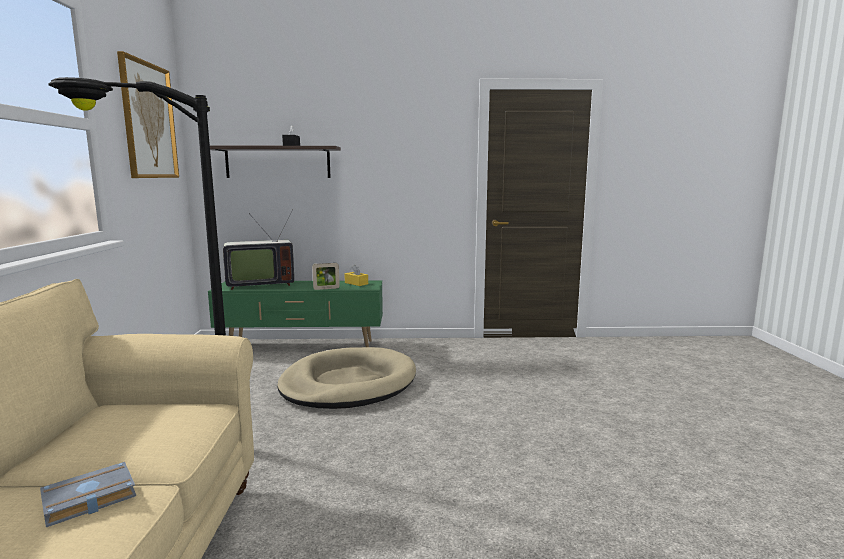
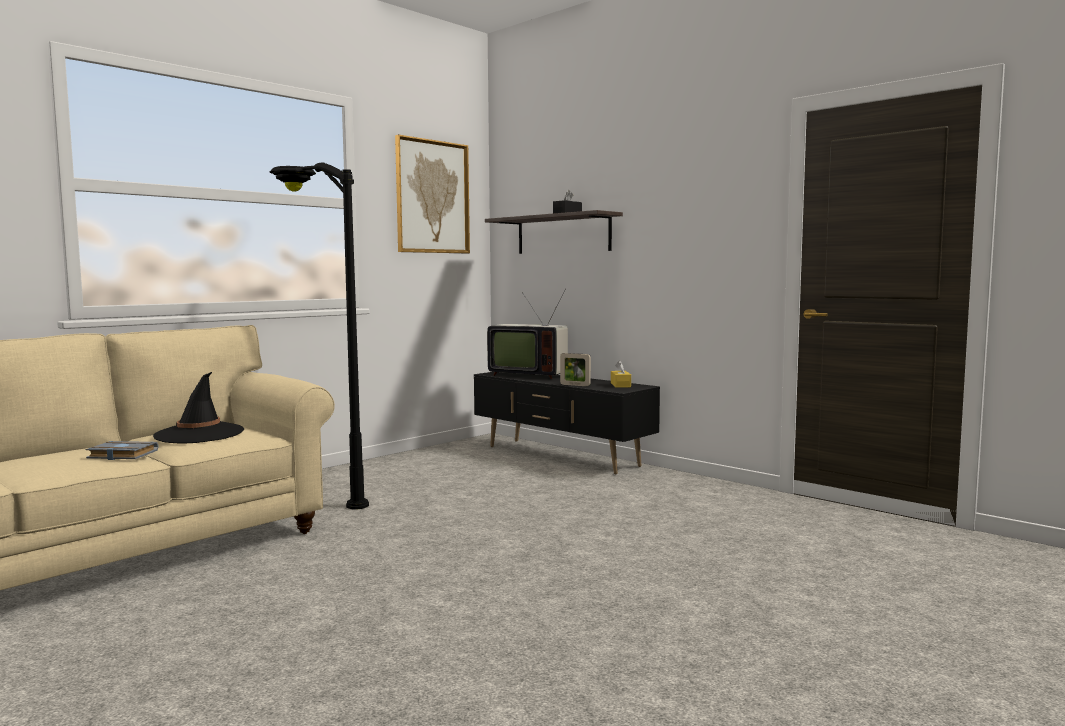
camera: 45 degrees right, 5 degrees down
green tv stand [208,280,383,347] -> black tv stand [474,372,660,474]
beige dog bed [277,347,416,409] -> none
none -> black hat [153,372,244,443]

